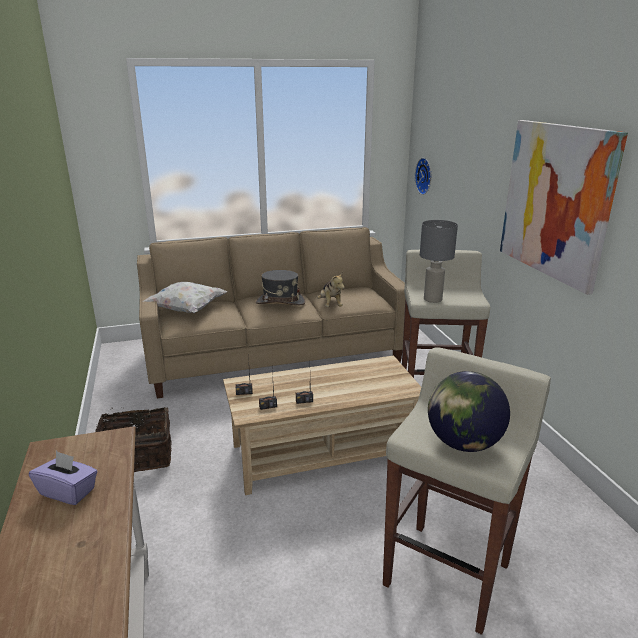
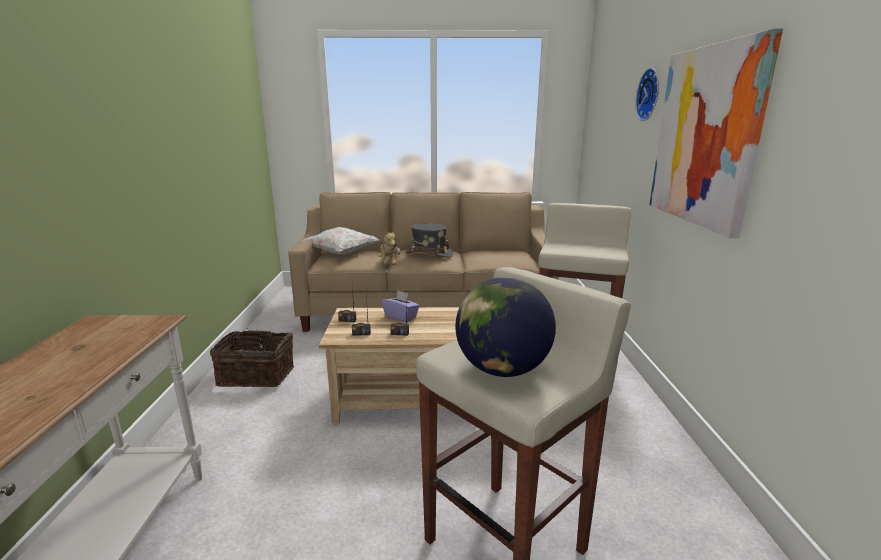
camera: 15 degrees right, 5 degrees down
purple tissue box [29,451,97,505] -> purple tissue box moved to [382,291,420,322]
plush toy [317,272,345,307] -> plush toy moved to [378,229,400,265]
wall clock [415,158,431,195] -> wall clock moved to [635,68,659,121]
grey table lamp [420,220,458,303] -> none

